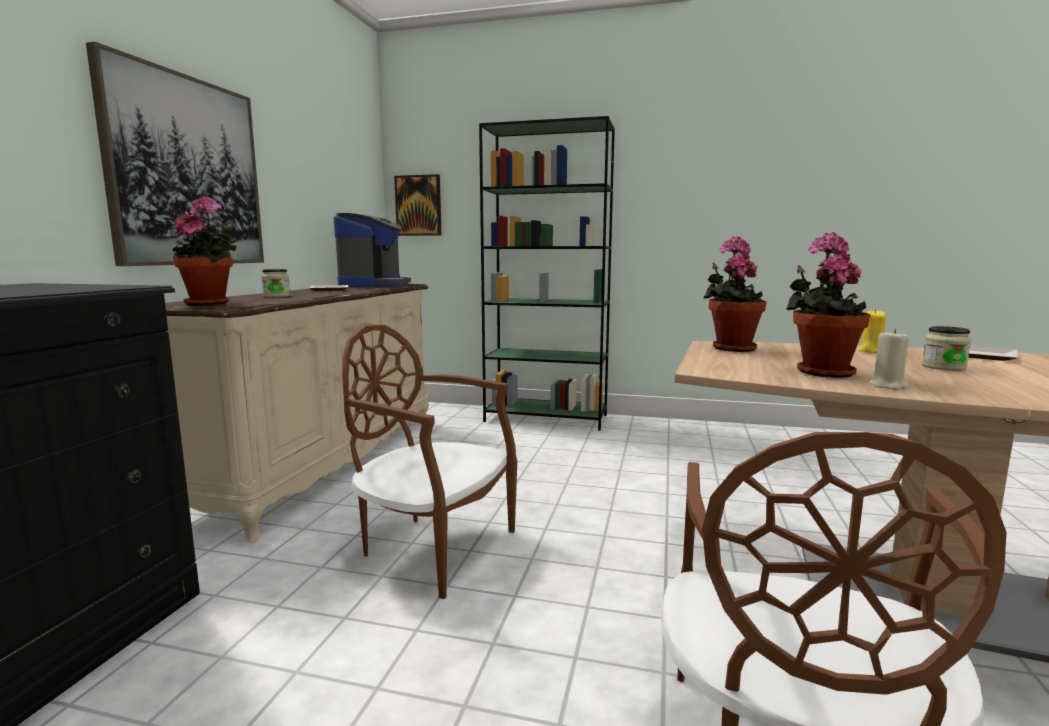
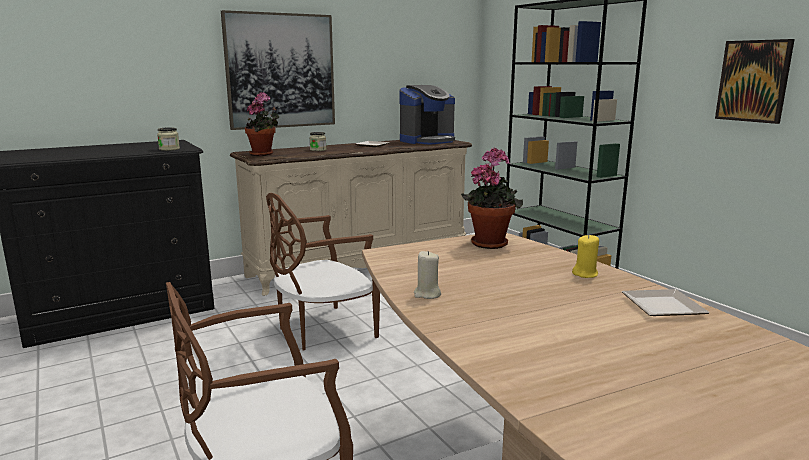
camera: 45 degrees right, 5 degrees up
brown chair [342,324,517,599] -> brown chair turned 105 degrees counterclockwise [266,193,380,350]
picture [394,174,441,236] -> picture moved to [715,39,795,124]
potted plant [786,232,871,378] -> none
jar [922,326,971,371] -> jar moved to [157,127,180,151]

